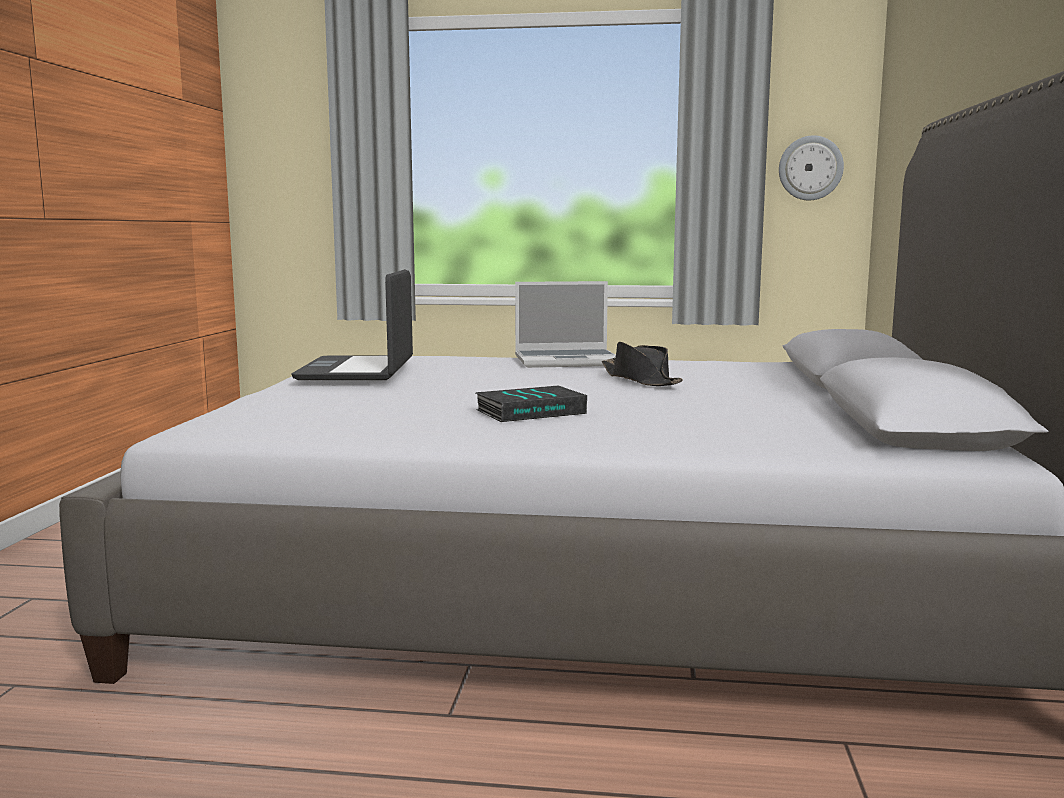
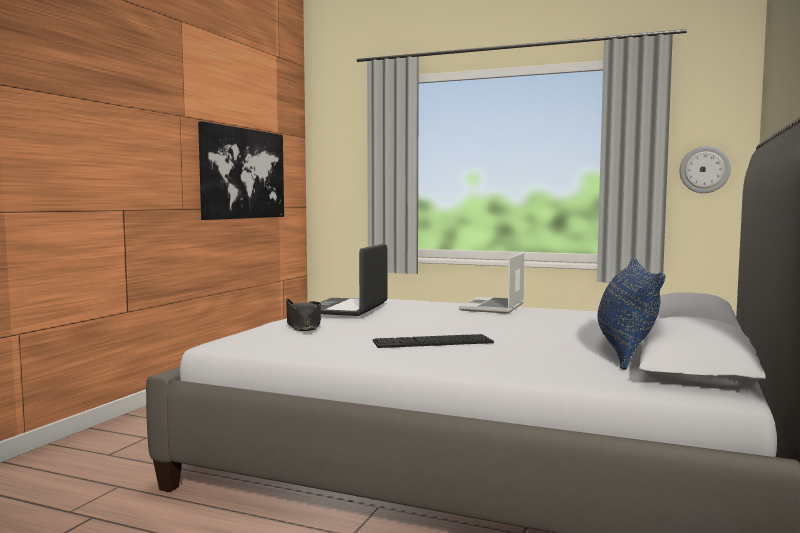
camera: 15 degrees right, 5 degrees down
book [476,386,587,422] -> keyboard [373,334,494,348]
laptop [515,281,616,368] -> laptop turned 105 degrees clockwise [459,253,524,314]
black hat [602,342,683,386] -> black hat moved to [286,298,322,331]
none -> picture [198,121,284,220]
none -> blue pillow [597,257,665,370]

